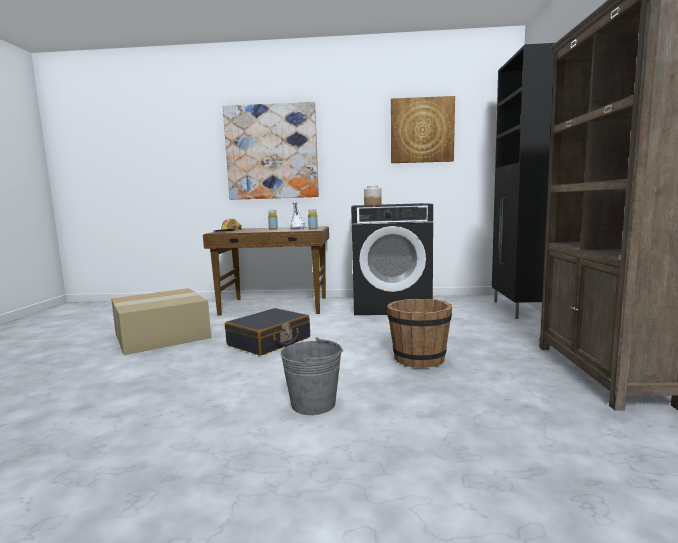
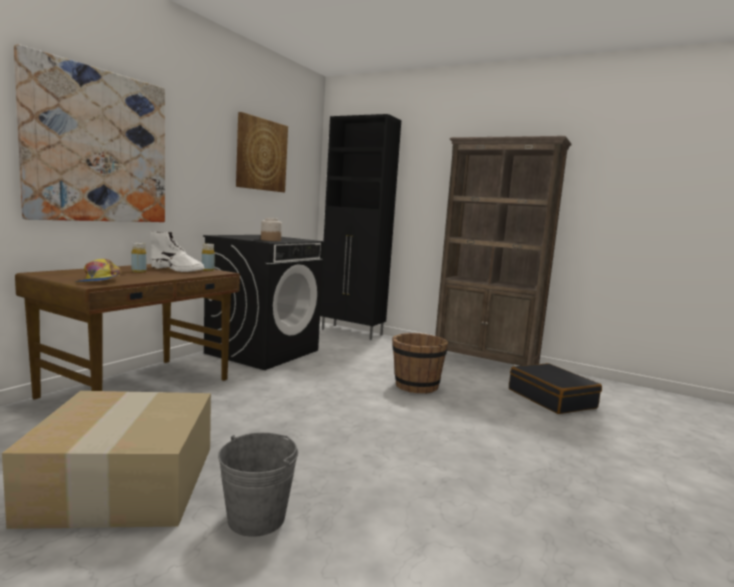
camera: 65 degrees left, 0 degrees up
black suitcase [225,308,310,356] -> black suitcase moved to [509,363,602,414]
grey bucket [280,337,343,415] -> grey bucket moved to [218,432,298,537]

